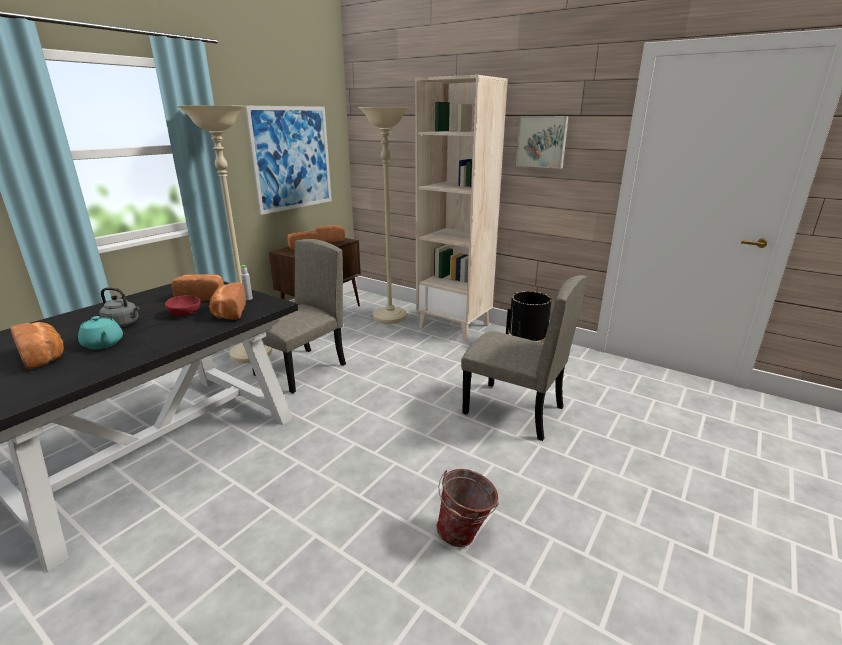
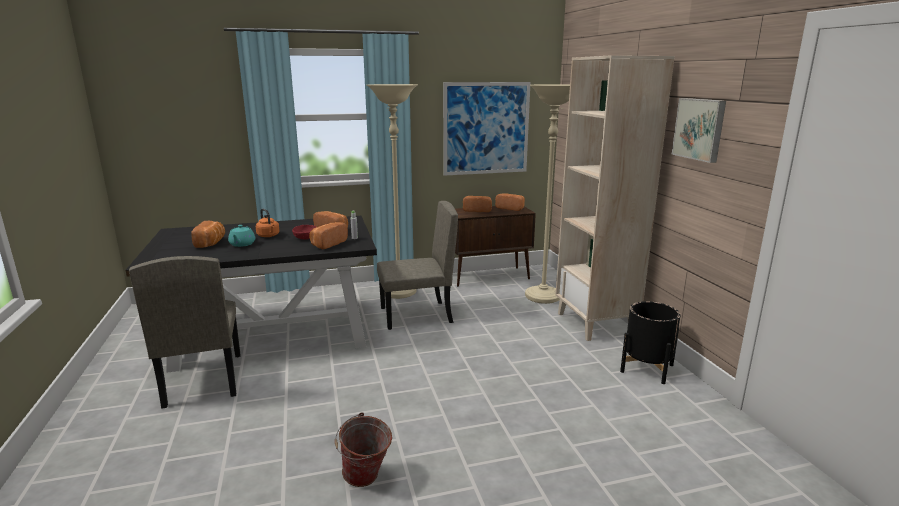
camera: 40 degrees right, 5 degrees down
grey kettle [99,287,140,327] -> orange kettle [256,209,280,237]
beige chair [461,275,588,441] -> beige chair moved to [129,256,241,409]

